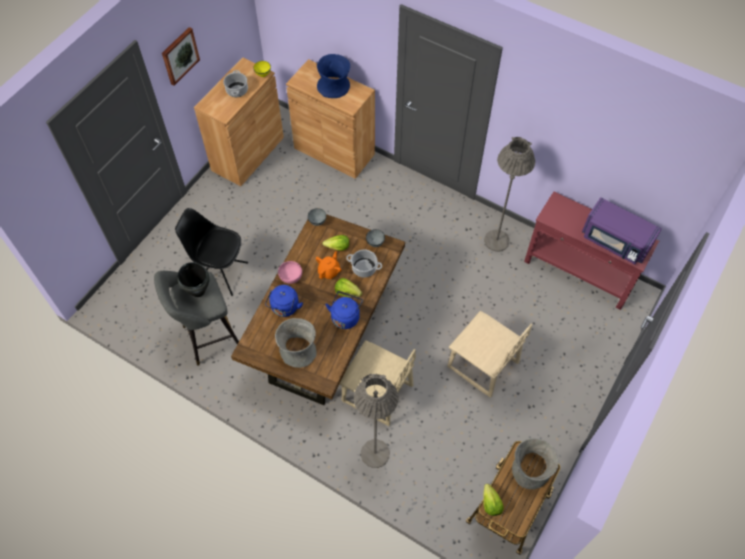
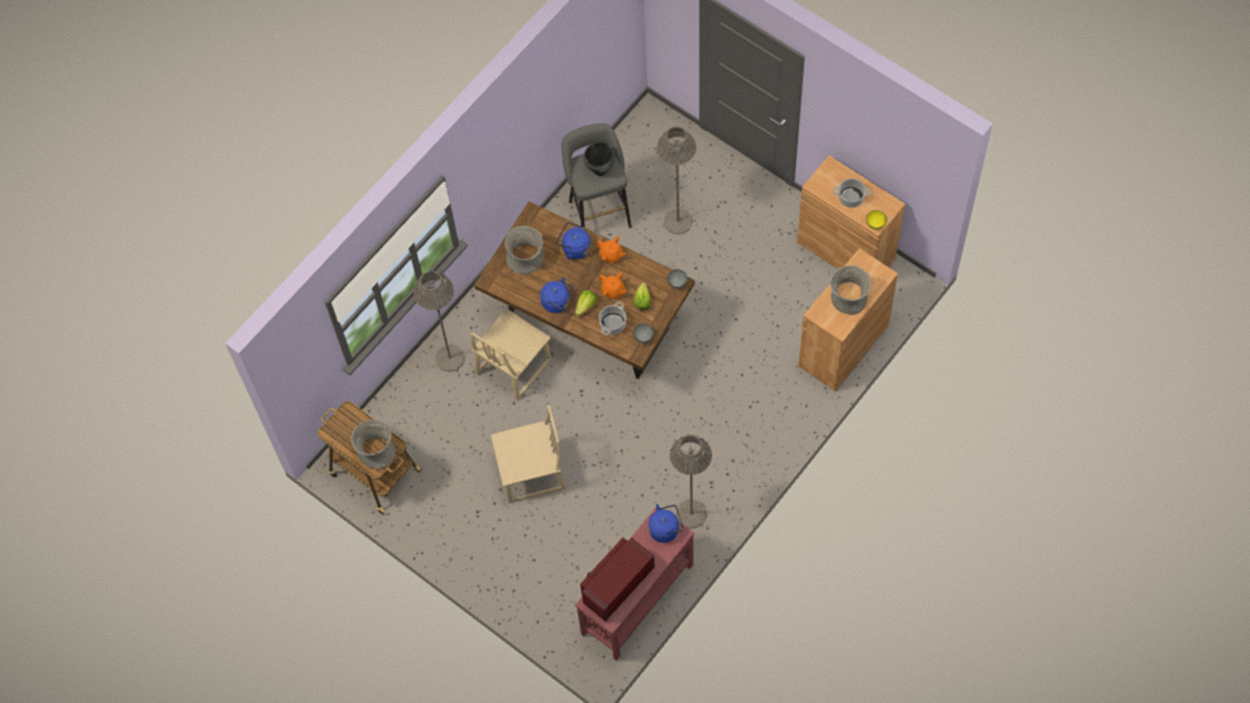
camera: 100 degrees right, 5 degrees up
picture [162,27,200,86] -> none
black chair [175,208,248,296] -> grey floor lamp [657,127,696,234]
pink bowl [278,261,302,284] -> orange teapot [596,236,626,263]
blue vase [317,54,350,98] -> grey vase [830,265,871,315]
beige chair [447,311,532,398] -> beige chair turned 150 degrees counterclockwise [491,405,566,503]
lettuce [483,484,504,516] -> none
purple microwave [582,197,662,264] -> red microwave [580,538,655,622]
none -> blue kettle [648,504,683,543]

